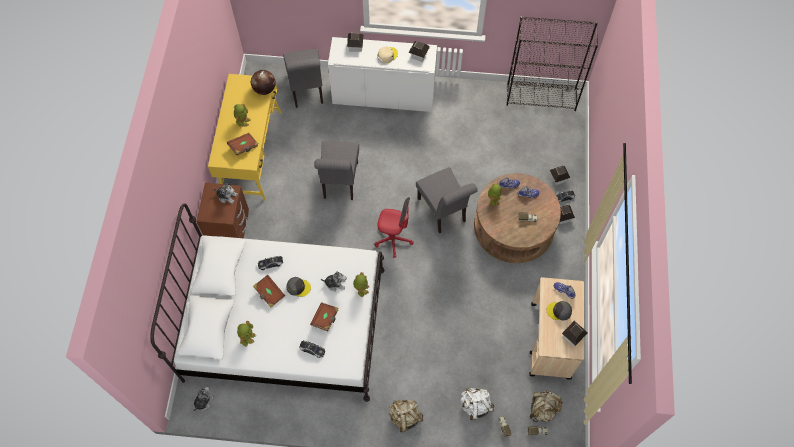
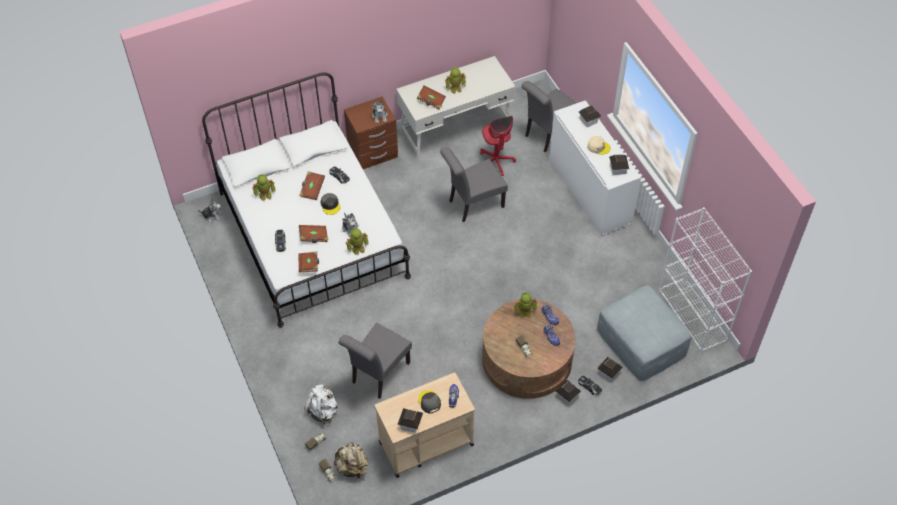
camera: 60 degrees right, 10 degrees down
yellow desk [208,74,282,201] -> white desk [396,56,516,162]
globe [251,70,276,95] -> none
red office chair [375,197,414,258] -> red office chair moved to [480,116,516,176]
beige backpack [389,400,423,432] -> none
grey chair [416,167,478,233] -> grey chair moved to [339,323,412,399]
black bookcase [507,16,598,111] -> white bookcase [658,207,752,354]
none -> brown book [298,251,319,273]
none -> grey ottoman [597,285,691,381]

